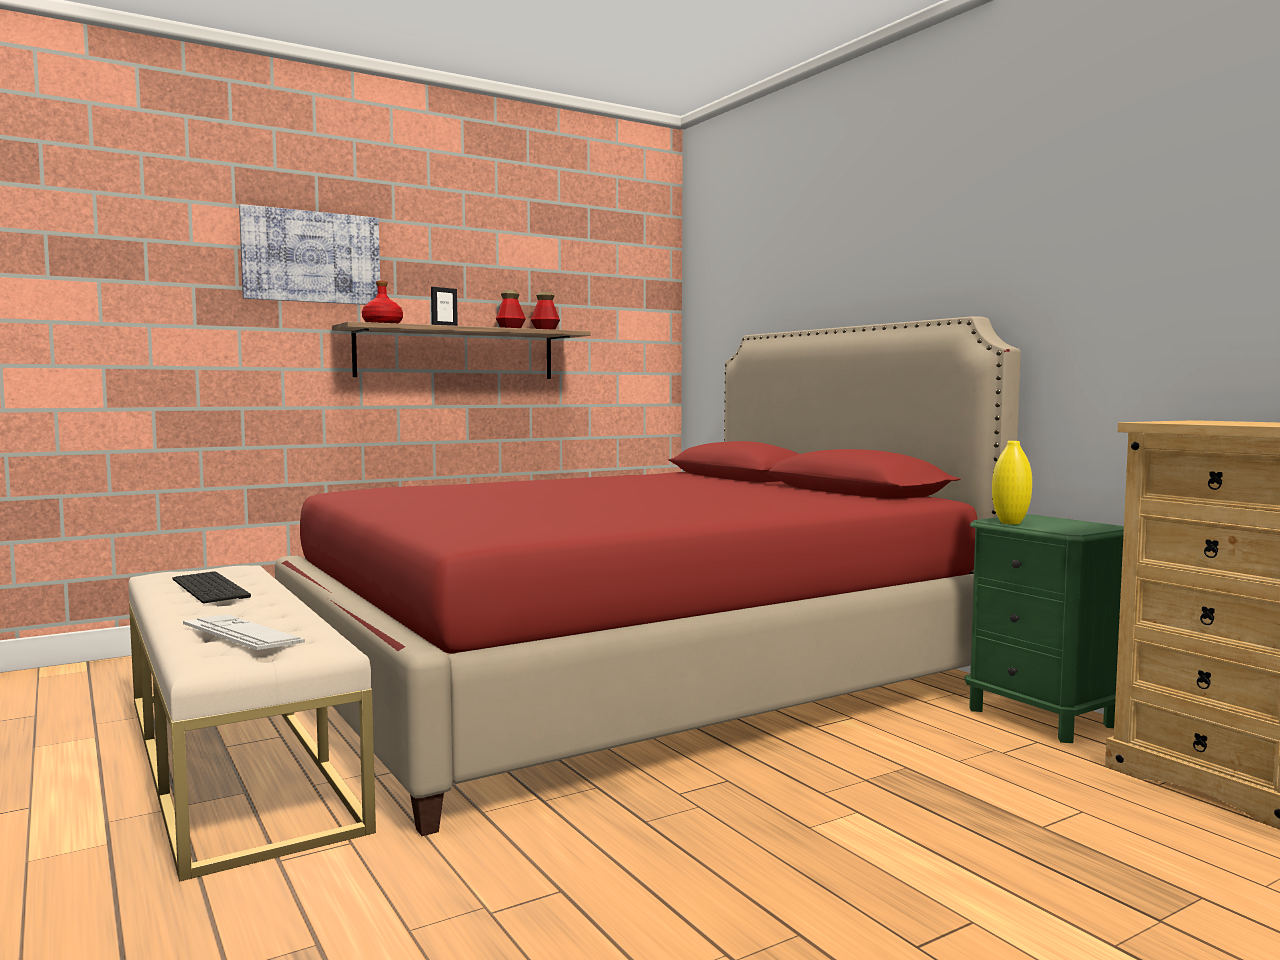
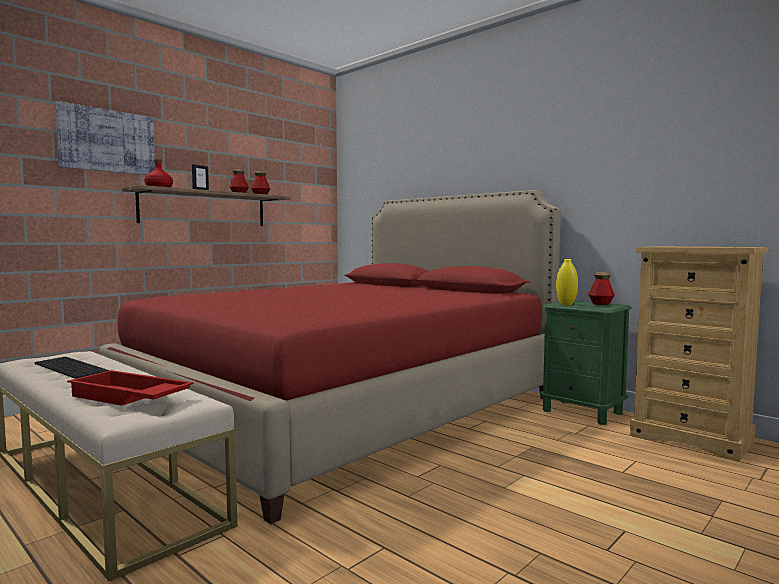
camera: 15 degrees left, 0 degrees up
keyboard [183,614,305,650] -> red tray [67,370,194,406]
none -> bottle [588,272,615,305]

